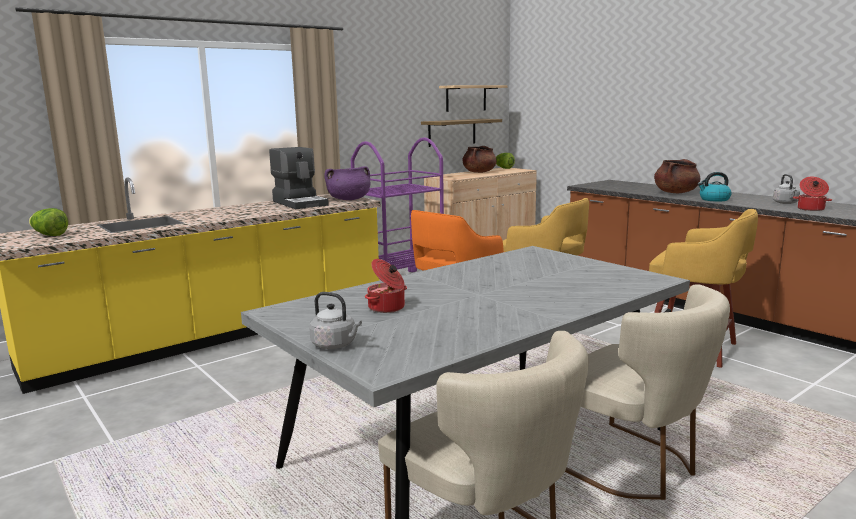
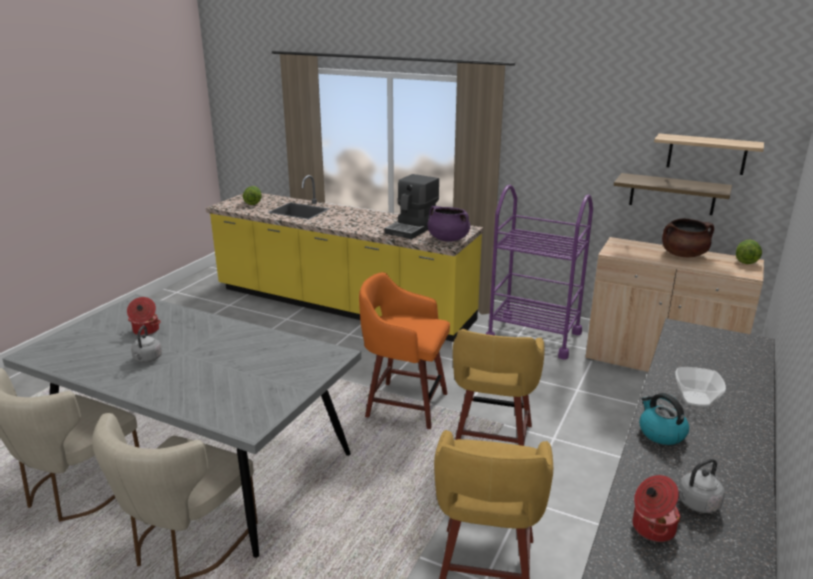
camera: 65 degrees right, 10 degrees up
grey kettle [309,292,362,349] -> grey kettle moved to [131,325,162,363]
brown cooking pot [654,159,700,193] -> bowl [675,367,726,406]

